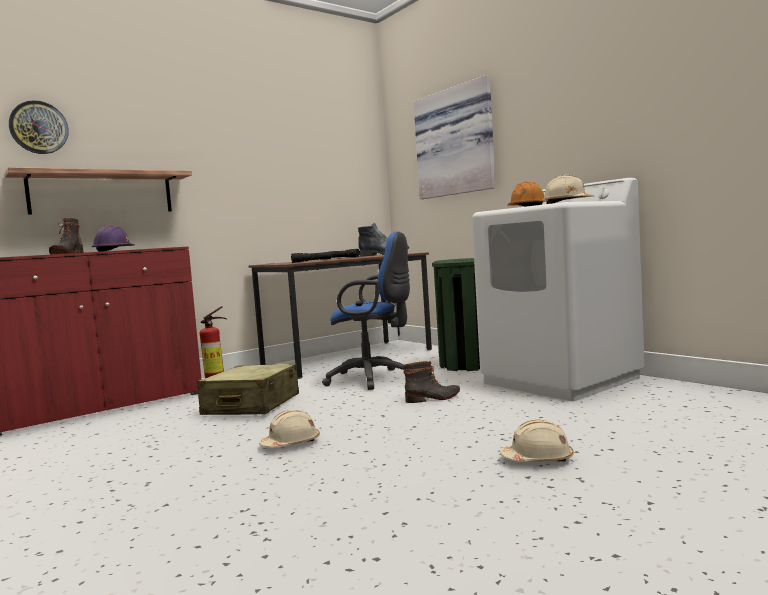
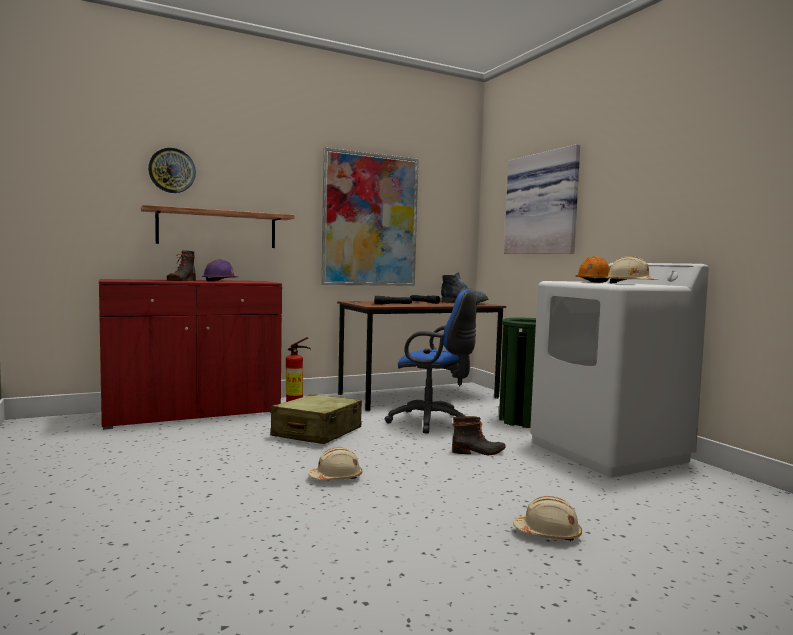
camera: 10 degrees right, 0 degrees up
none -> picture [321,148,419,286]

